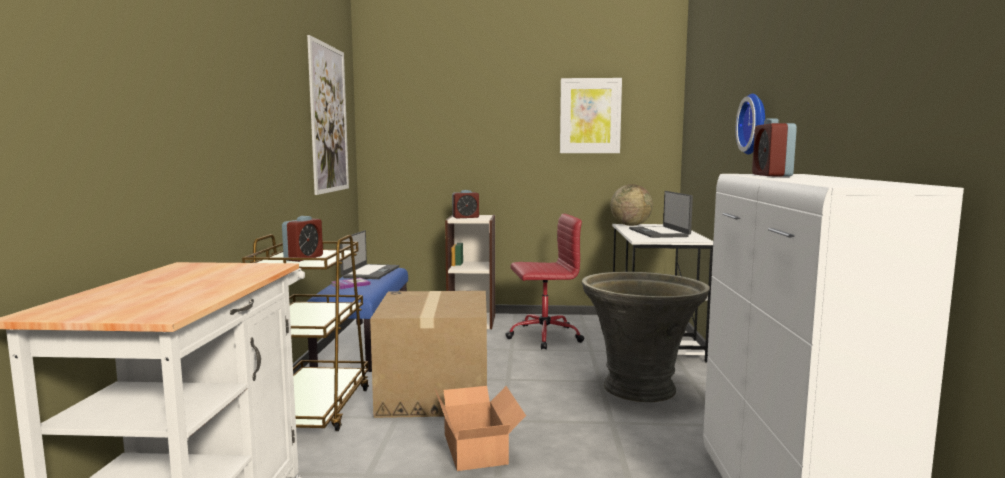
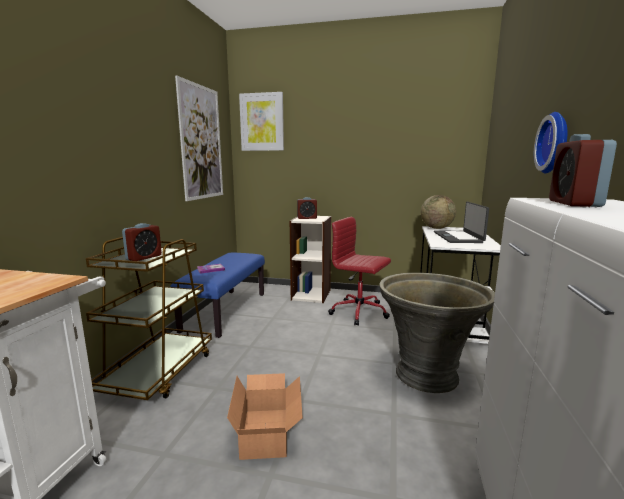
camera: 10 degrees right, 5 degrees up
laptop [340,230,399,279] -> none
cardboard box [370,291,487,418] -> none
red office chair [505,214,584,350] -> red office chair turned 150 degrees counterclockwise [328,217,391,326]
picture [560,78,622,153] -> picture moved to [239,92,284,151]

